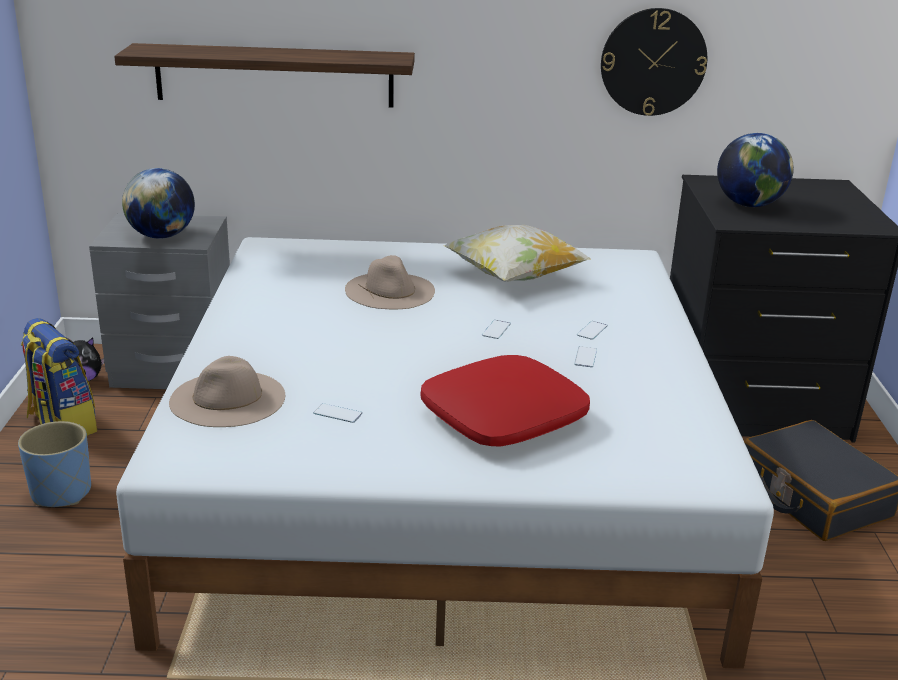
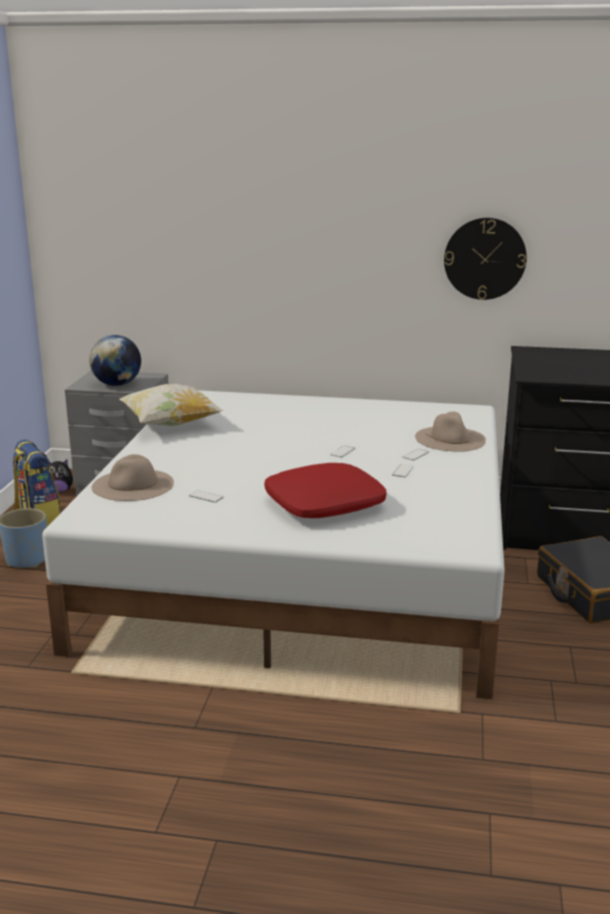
camera: 10 degrees right, 5 degrees down
shelf [114,43,415,108] -> none
beige hat [345,255,435,309] -> beige hat moved to [415,412,486,452]
pillow [442,225,591,282] -> pillow moved to [119,384,223,426]
globe [717,133,794,207] -> none

